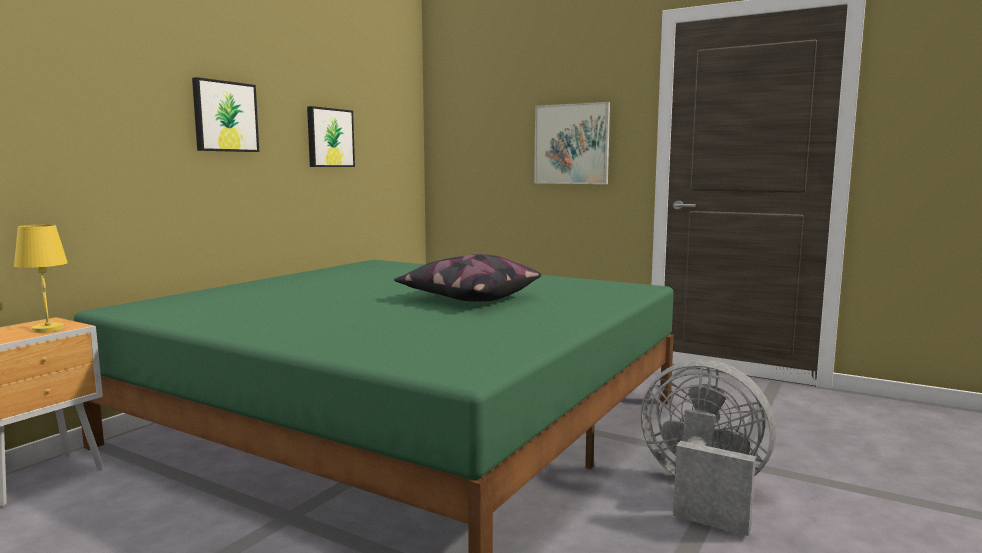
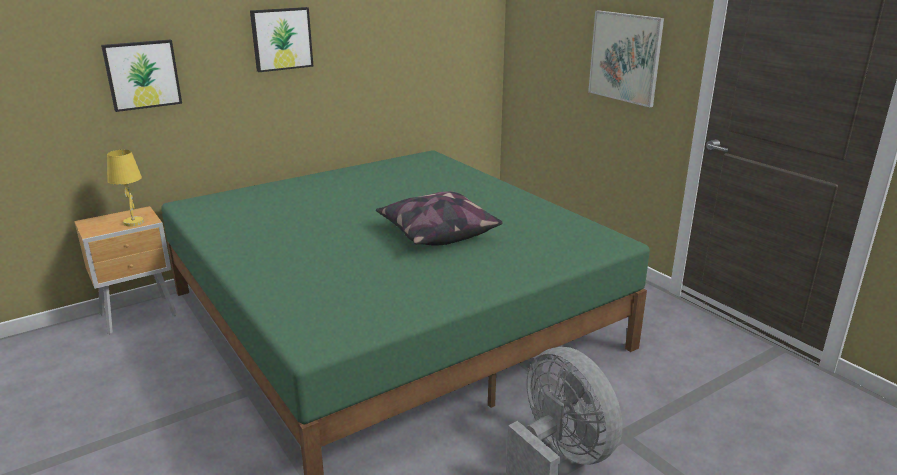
camera: 25 degrees right, 15 degrees up
picture [307,106,355,167] -> picture moved to [101,40,182,112]

